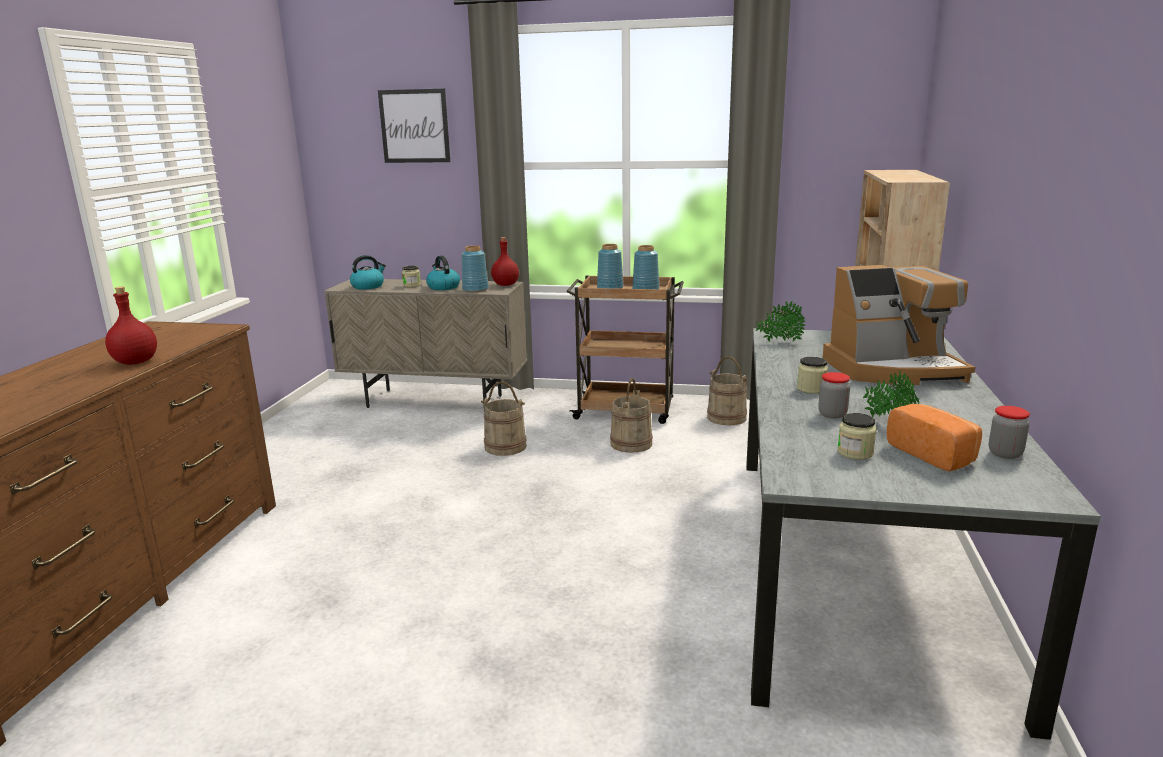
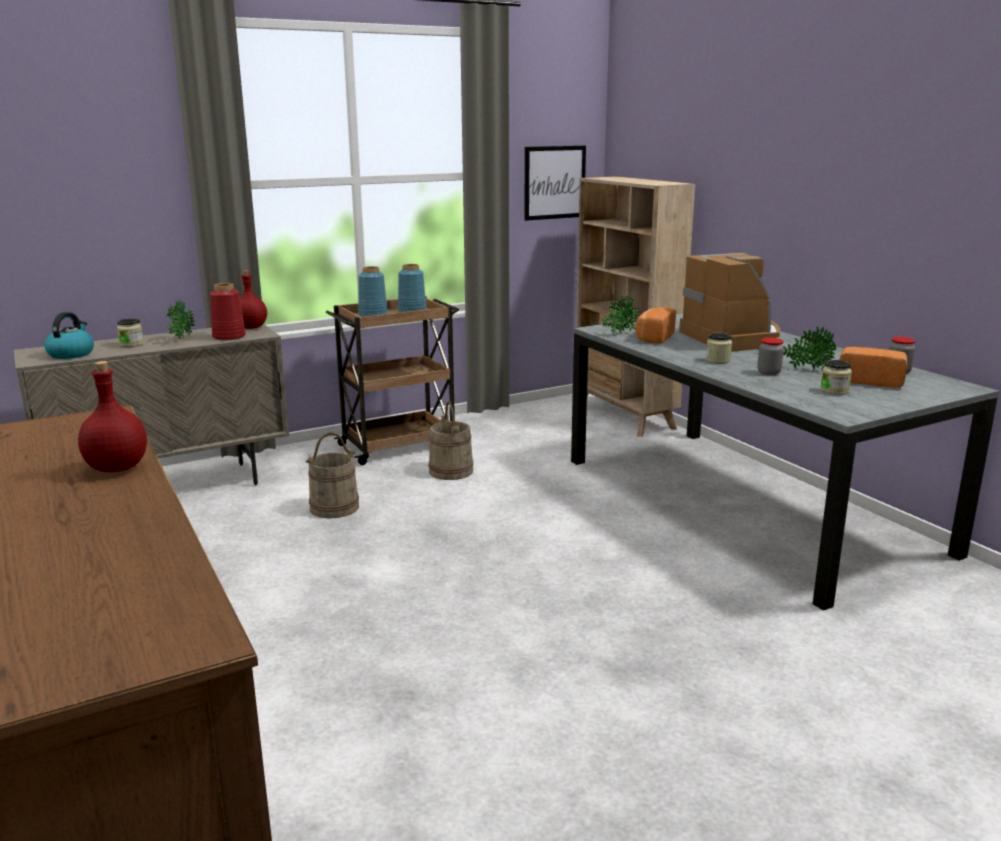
camera: 40 degrees left, 0 degrees up
picture [378,89,450,163] -> picture moved to [524,146,586,221]
kettle [426,256,460,290] -> potted plant [167,300,195,339]
blue vase [462,245,489,292] -> red vase [210,283,246,340]
beige bucket [707,356,748,426] -> none
coffee machine [823,265,975,385] -> coffee machine turned 60 degrees counterclockwise [679,253,780,352]
none -> bread [635,307,676,343]

